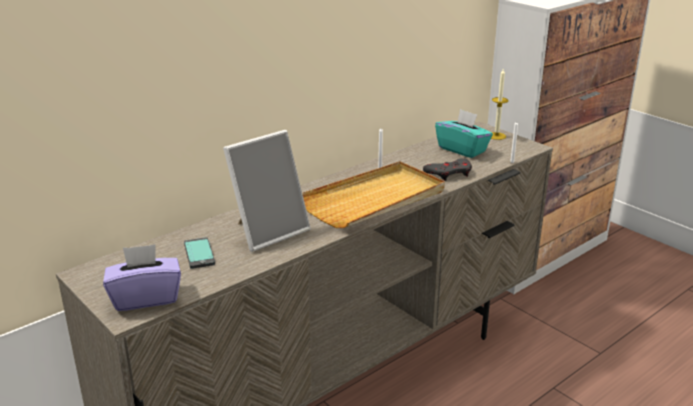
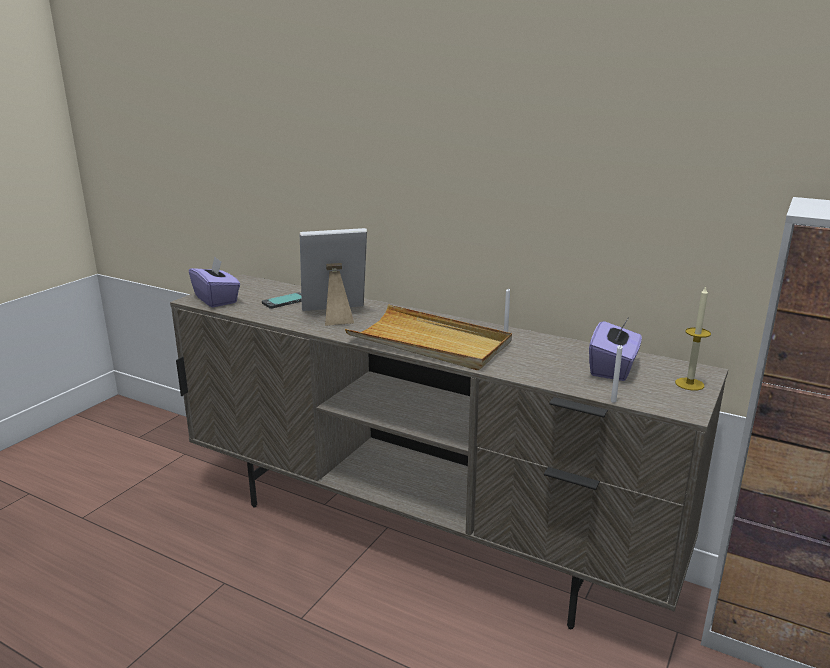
camera: 70 degrees right, 5 degrees down
picture frame [223,130,311,252] -> picture frame turned 135 degrees clockwise [300,228,367,326]
grey game controller [423,158,472,181] -> none
turquoise tissue box [435,109,493,158] -> purple tissue box [589,316,642,381]

